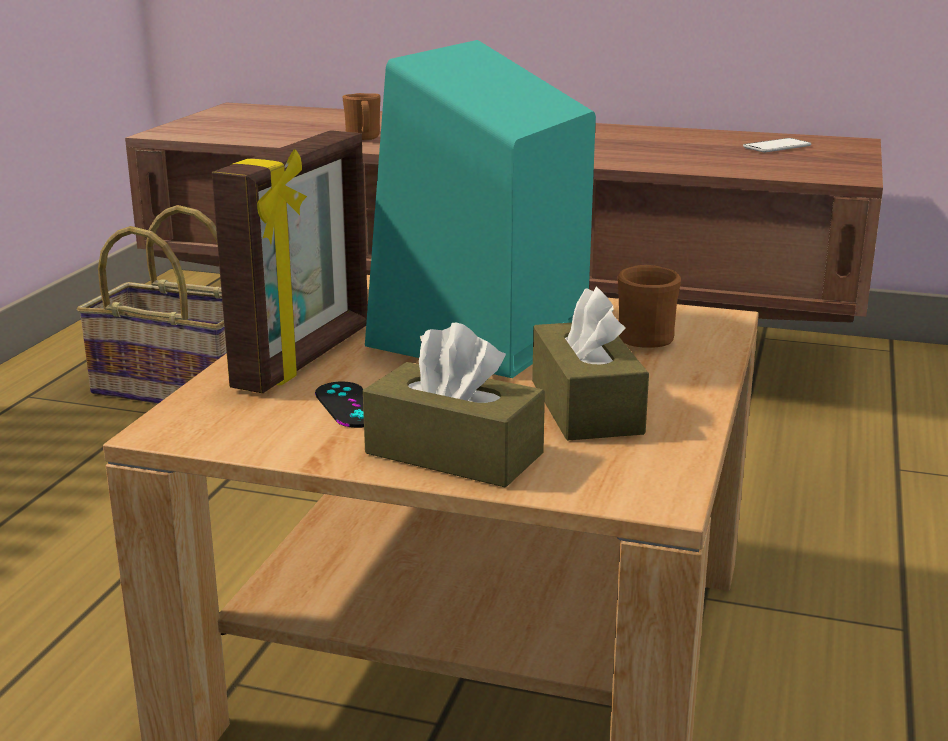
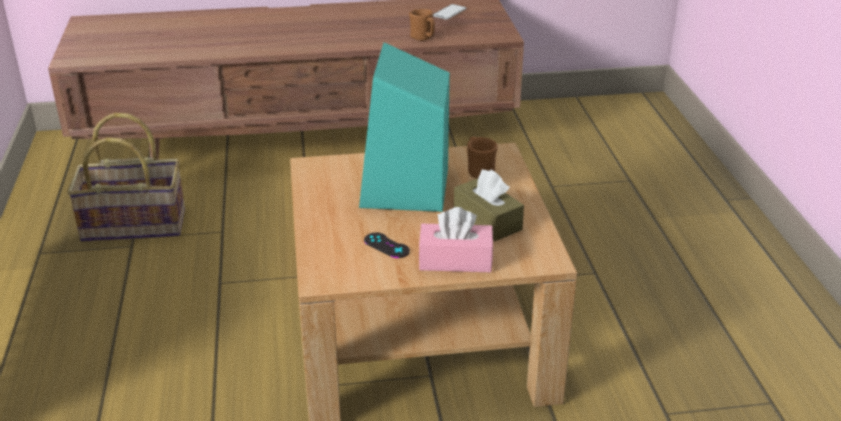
camera: 25 degrees left, 10 degrees up
picture frame [212,130,368,393] -> none
brown mug [343,93,381,140] -> brown mug moved to [409,9,435,41]
brown tissue box [363,323,545,488] -> pink tissue box [419,207,493,272]

